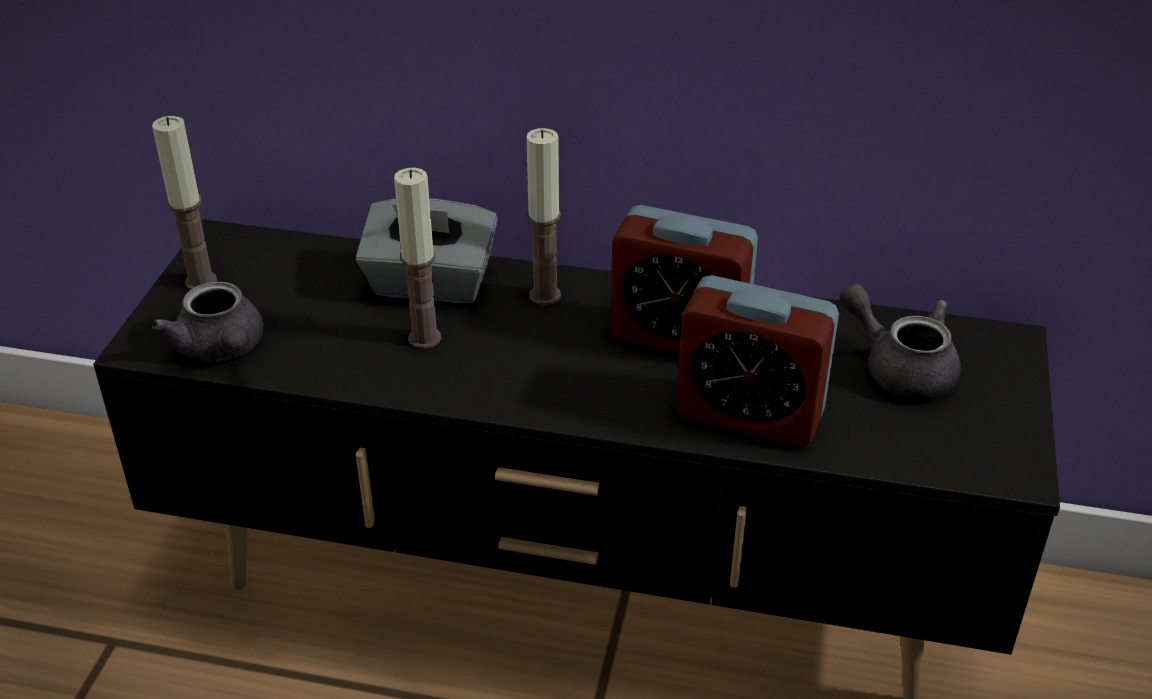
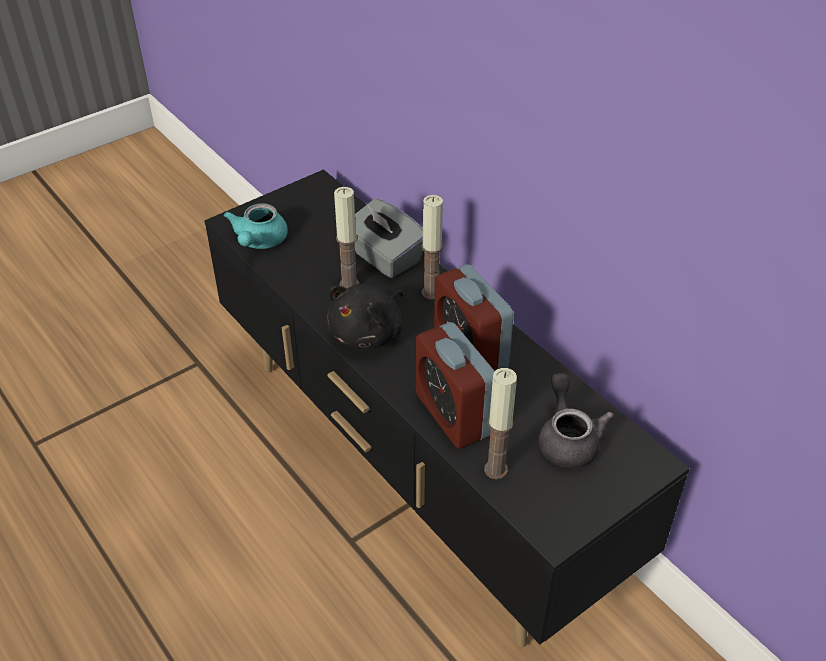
camera: 40 degrees right, 5 degrees up
candle [152,116,217,290] -> candle moved to [484,368,517,479]
grey teapot [152,281,263,362] -> turquoise teapot [224,203,288,249]
none -> black plush toy [327,284,403,348]

